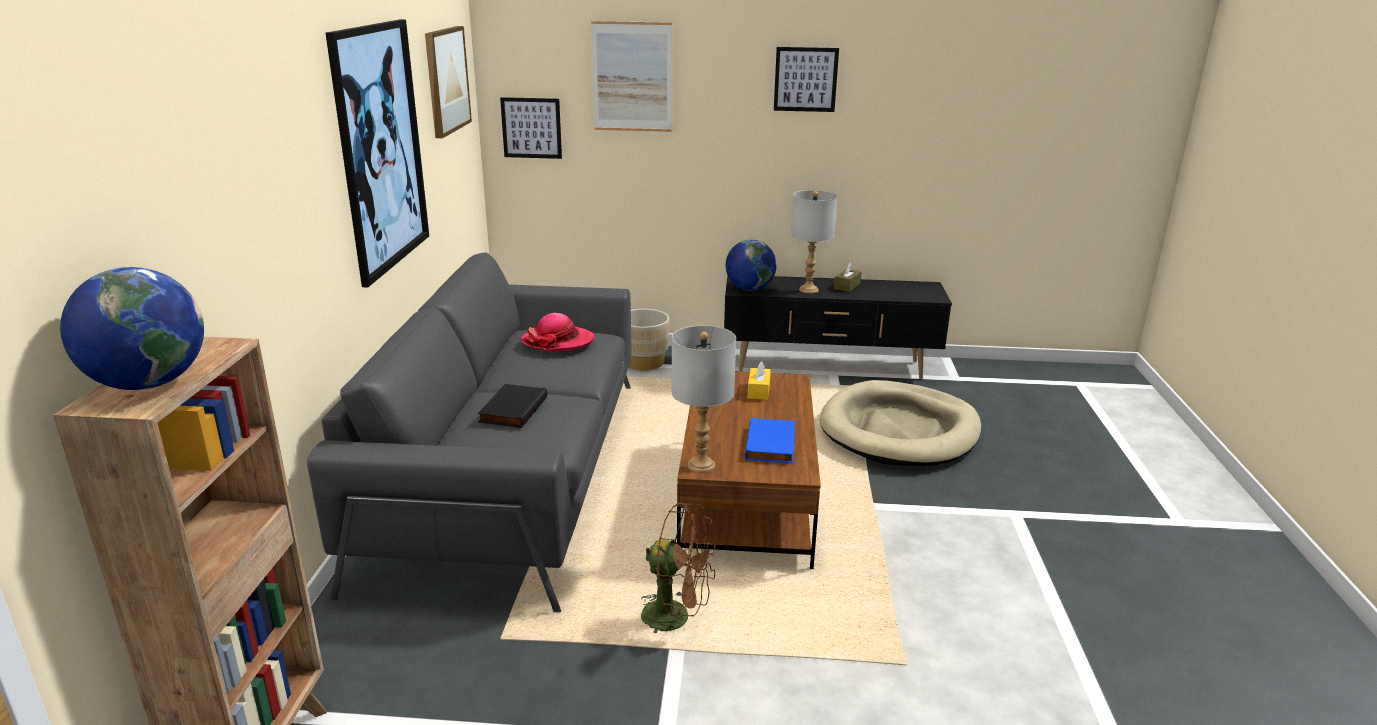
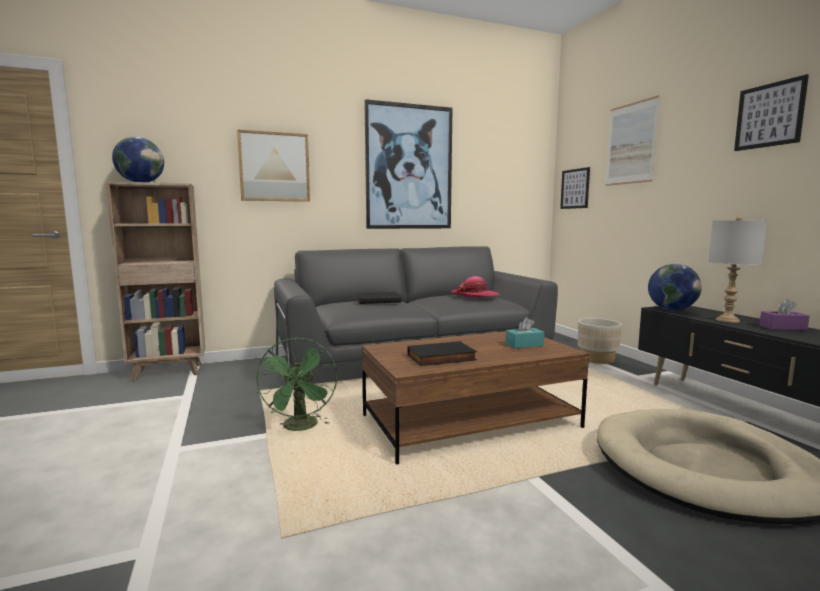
camera: 65 degrees right, 15 degrees down
picture [425,26,472,138] -> picture moved to [237,130,310,202]
brown fan [641,503,716,633] -> green fan [256,337,337,431]
grey table lamp [671,325,736,473] -> none
blue book [745,417,795,463] -> black book [407,341,477,366]
yellow tissue box [748,361,771,400] -> turquoise tissue box [506,317,544,349]
brown tissue box [834,262,862,292] -> purple tissue box [759,299,810,330]

